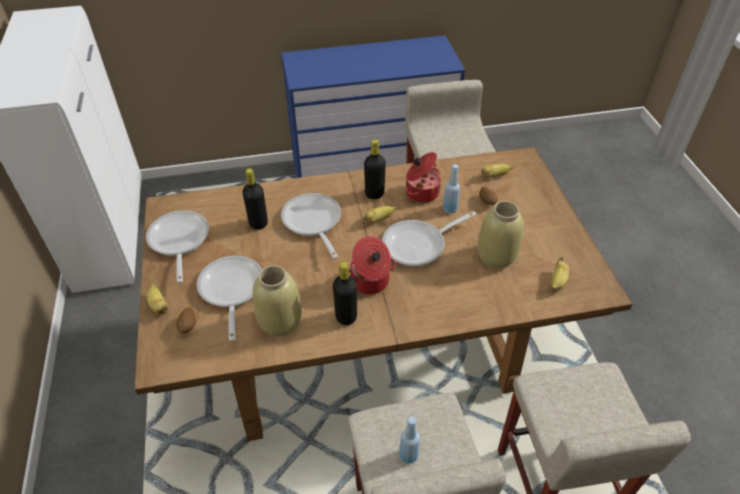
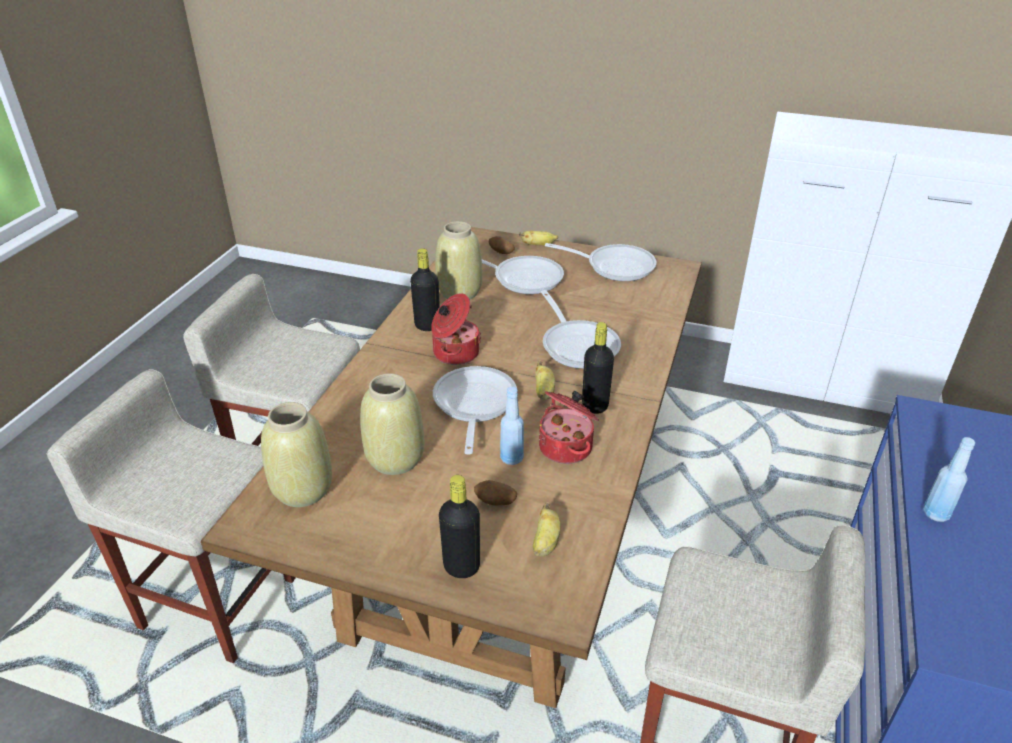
camera: 120 degrees right, 10 degrees down
black bottle [242,168,268,230] -> black bottle moved to [439,475,480,578]
frying pan [281,193,341,259] -> frying pan turned 60 degrees clockwise [541,290,621,369]
blue bottle [399,417,420,464] -> blue bottle moved to [923,437,975,522]
banana [551,257,569,291] -> beige vase [261,402,332,507]

